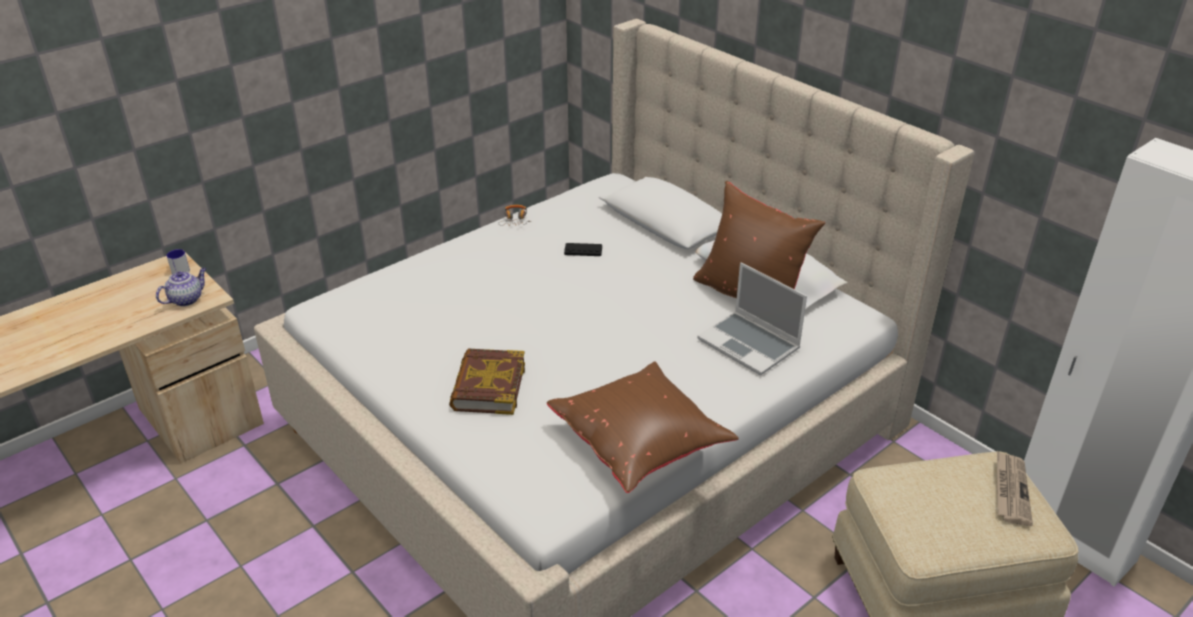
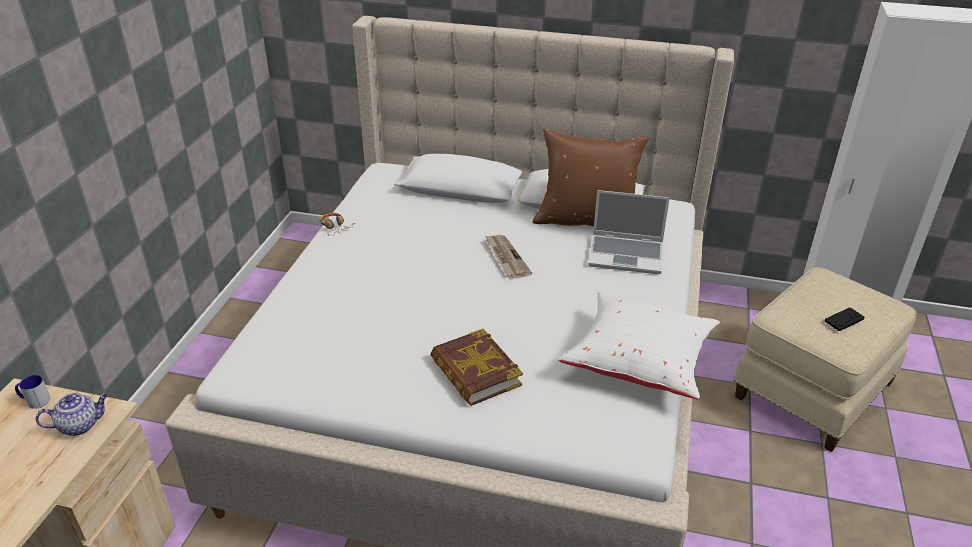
camera: 35 degrees left, 0 degrees up
teapot [156,268,206,306] -> teapot turned 60 degrees clockwise [36,393,108,436]
brown pillow [547,361,739,493] -> white pillow [559,292,720,399]
black game controller [564,243,602,256] -> black game controller moved to [825,308,865,331]
newspaper [997,451,1033,526] -> newspaper moved to [485,235,532,278]

